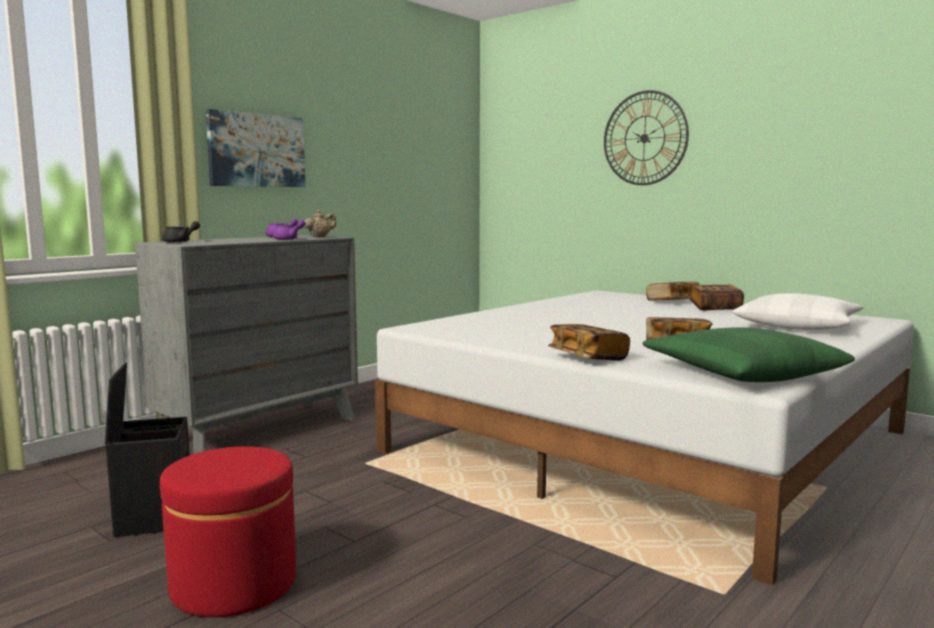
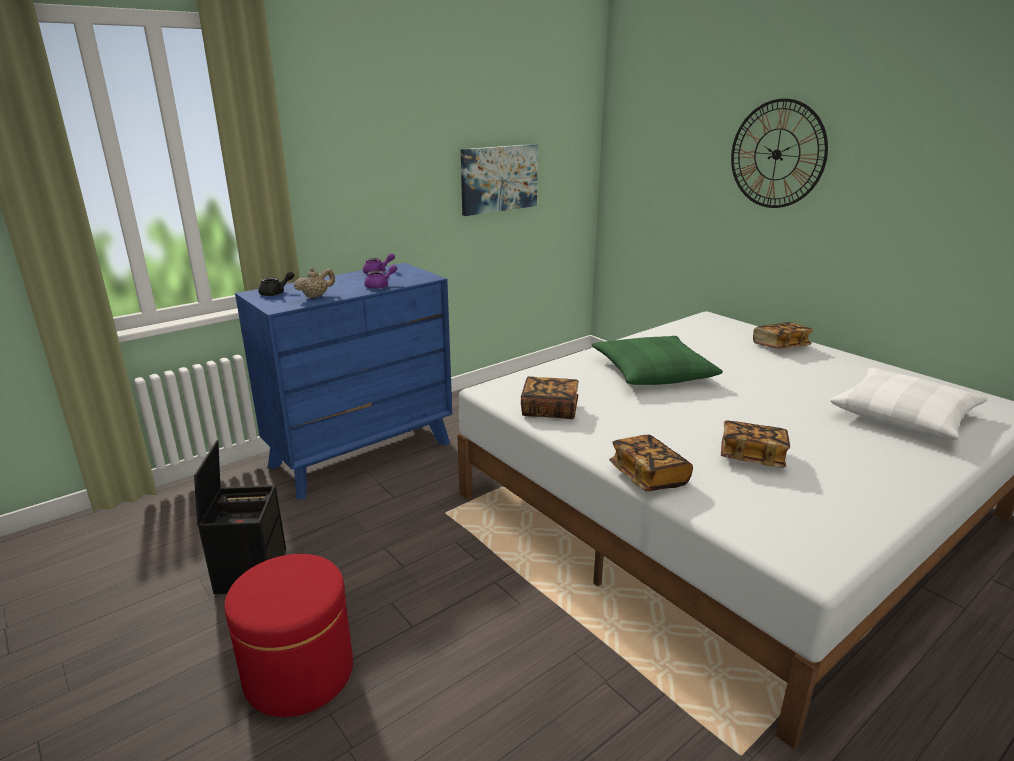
camera: 10 degrees right, 15 degrees up
grey dresser [135,235,358,454] -> blue dresser [235,263,452,499]
picture [206,109,306,187] -> picture moved to [461,144,538,216]
beige teapot [305,210,336,237] -> beige teapot moved to [294,267,335,298]
green pillow [642,327,855,382] -> green pillow moved to [592,336,723,385]
book [690,284,744,310] -> book moved to [521,376,579,419]

